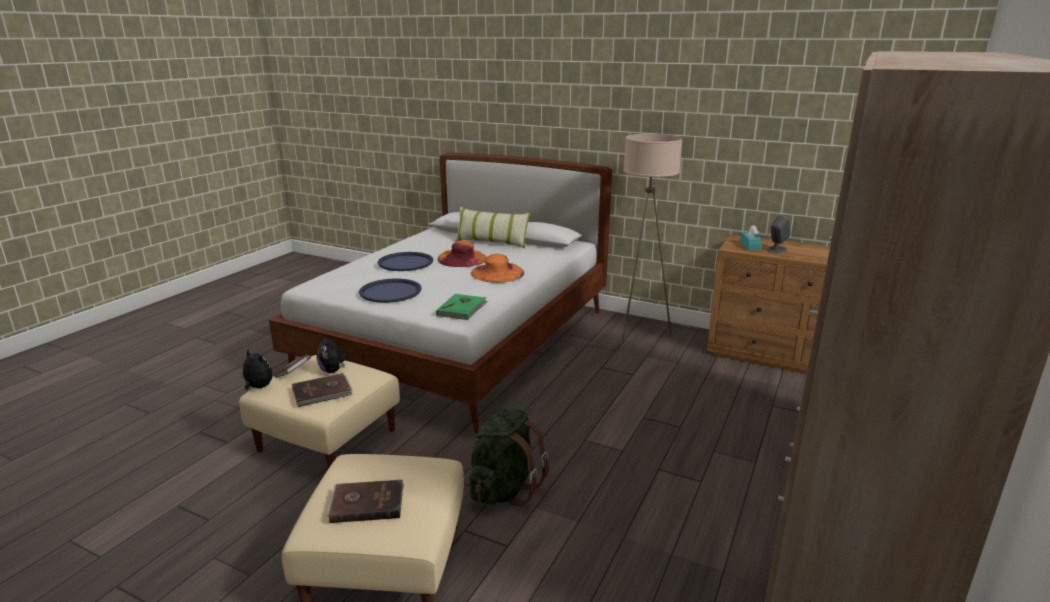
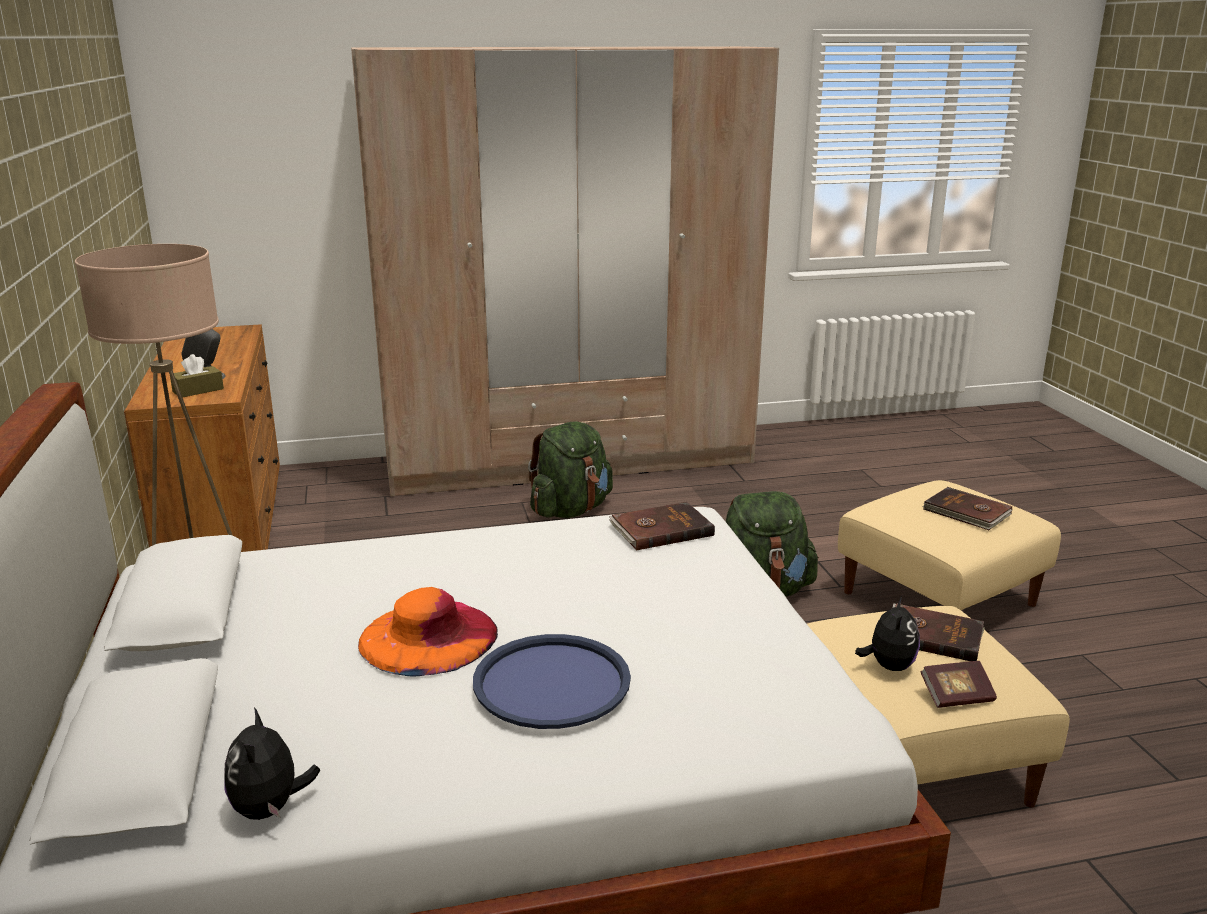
camera: 130 degrees left, 0 degrees up
plush toy [239,349,272,390] -> plush toy moved to [224,707,320,820]
blue tray [359,279,421,303] -> none
green book [436,294,488,320] -> brown book [609,502,715,551]
pillow [454,207,530,248] -> none
orange hat [470,254,525,283] -> none
turquoise tissue box [740,225,763,250] -> brown tissue box [170,354,224,398]
none -> green backpack [528,421,613,518]

